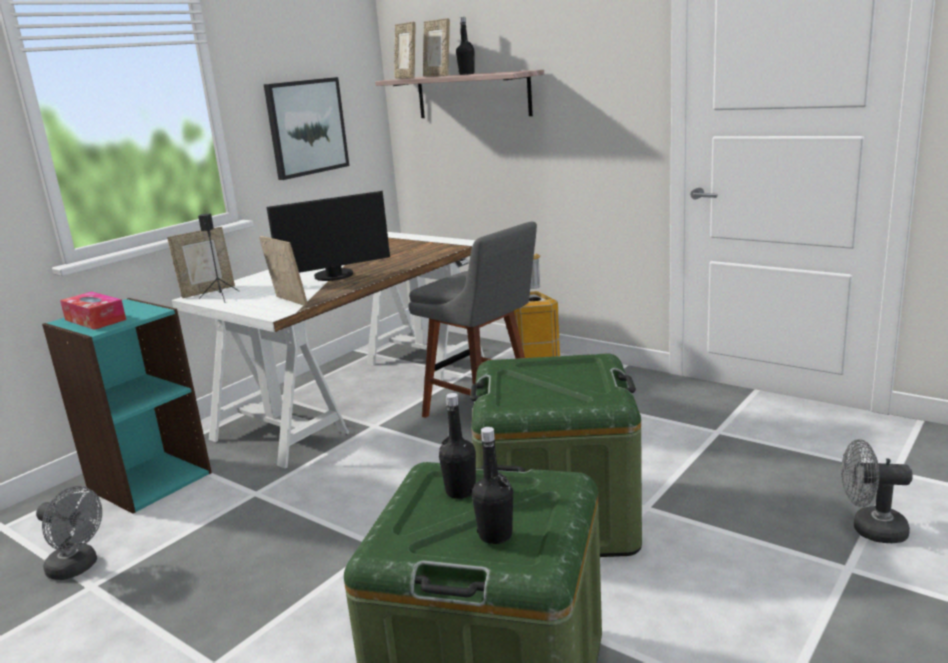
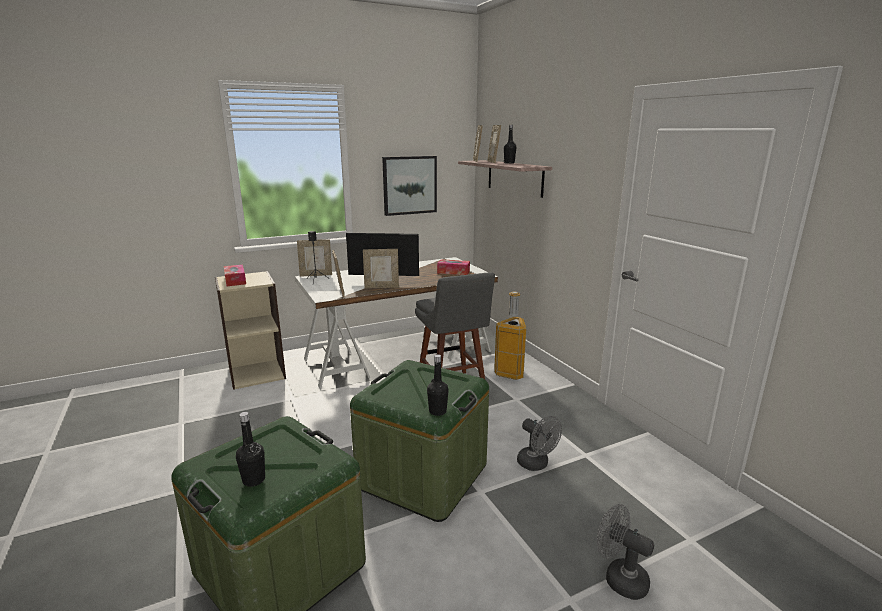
camera: 25 degrees right, 0 degrees up
grey fan [36,486,102,580] -> grey fan moved to [517,416,562,471]
turquoise bookcase [42,298,212,514] -> beige bookcase [215,271,286,390]
black bottle [439,393,476,499] -> black bottle moved to [427,354,449,416]
none -> picture frame [363,249,399,289]
none -> tissue box [437,259,470,275]

